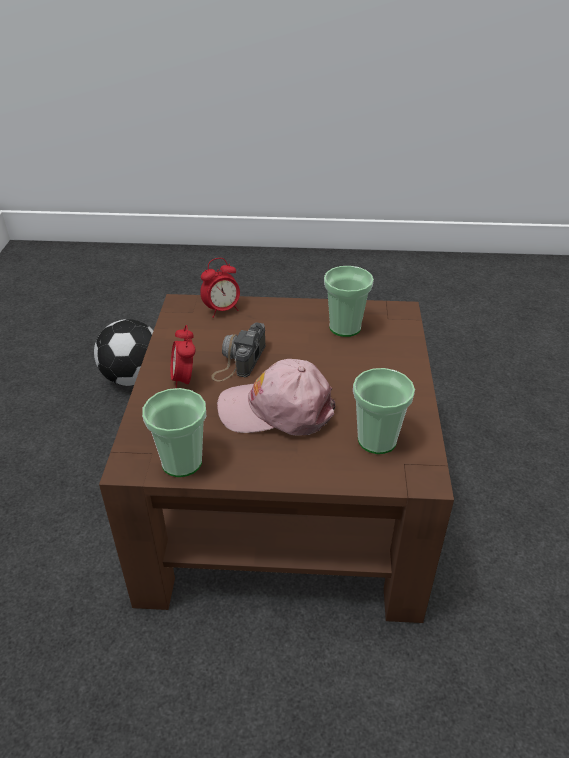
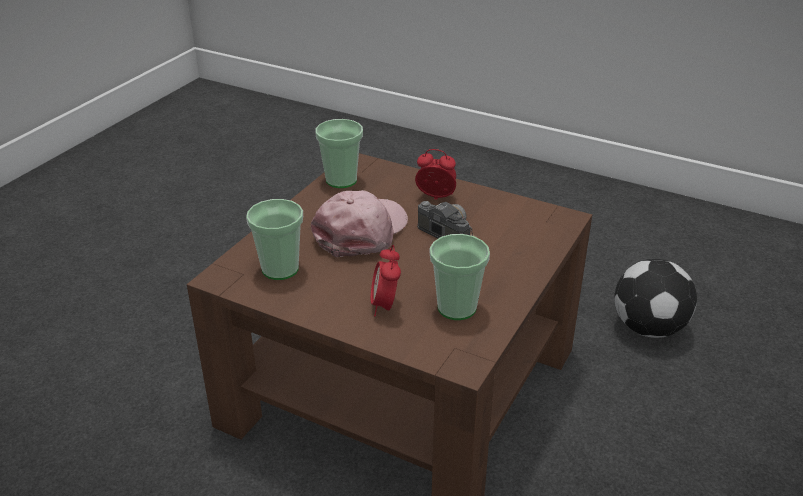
camera: 115 degrees right, 5 degrees down
alarm clock [200,258,240,318] -> alarm clock moved to [371,245,401,317]

